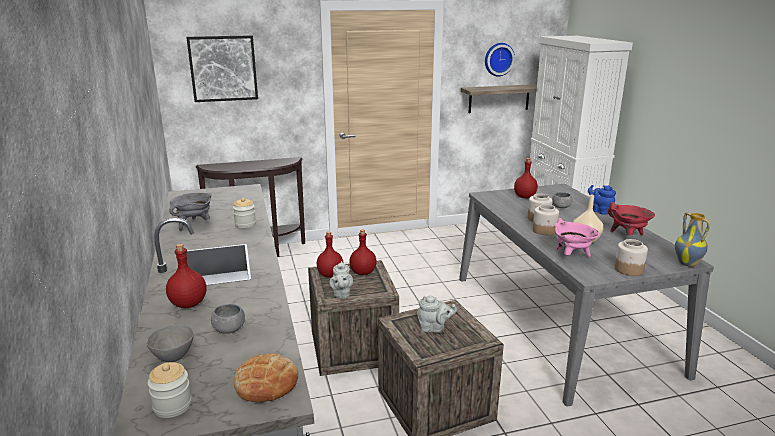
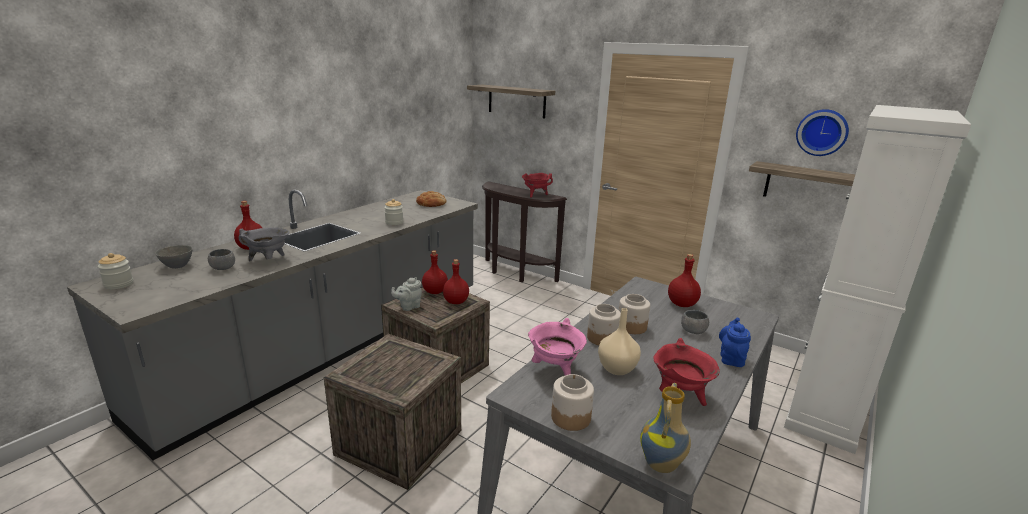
camera: 50 degrees right, 0 degrees up
grey cooking pot [169,193,212,231] -> grey cooking pot moved to [239,227,290,261]
picture [186,35,258,102] -> shelf [467,85,555,118]
bread [234,353,298,403] -> bread moved to [416,191,447,207]
grey teapot [417,295,457,333] -> none
none -> red cooking pot [522,173,553,198]

